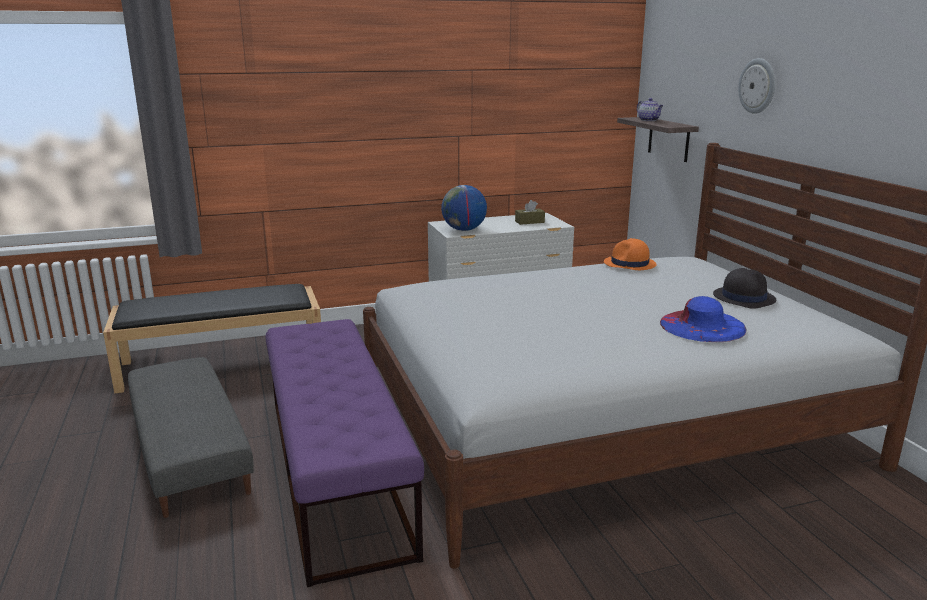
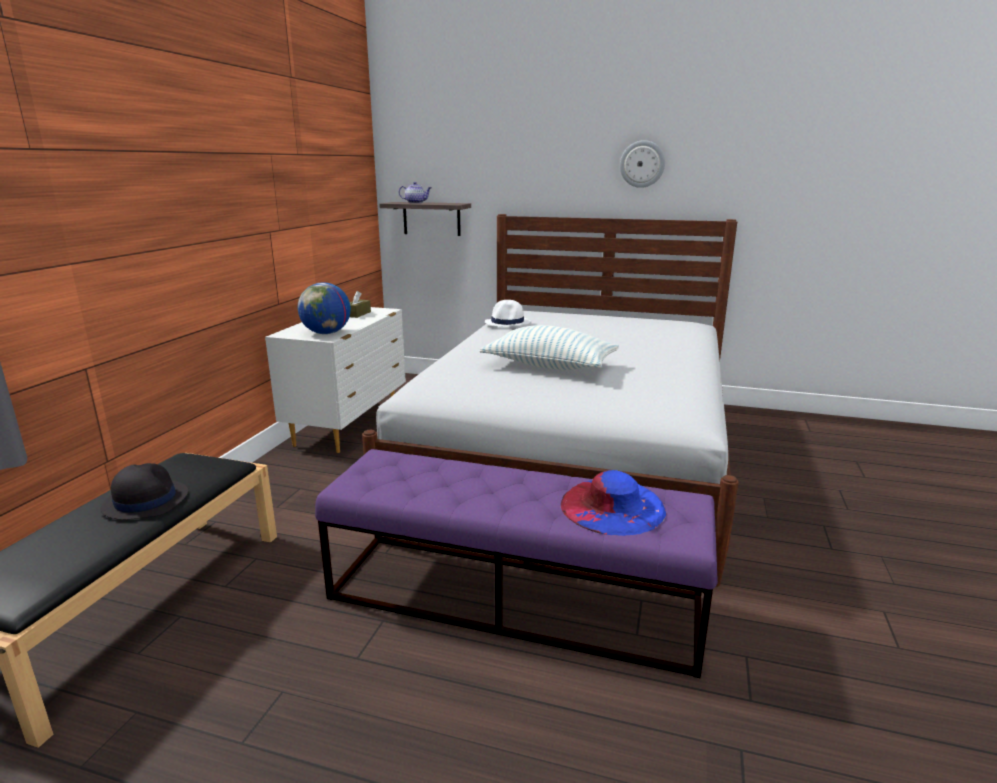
camera: 55 degrees left, 0 degrees up
grey ottoman [128,357,254,518] -> none
orange hat [604,238,657,270] -> white hat [485,300,530,327]
blue hat [660,296,747,342] -> blue hat moved to [561,470,666,536]
black hat [713,268,776,309] -> black hat moved to [101,463,188,520]
wall clock [738,58,775,114] -> wall clock moved to [620,140,665,188]
none -> pillow [480,325,619,370]

